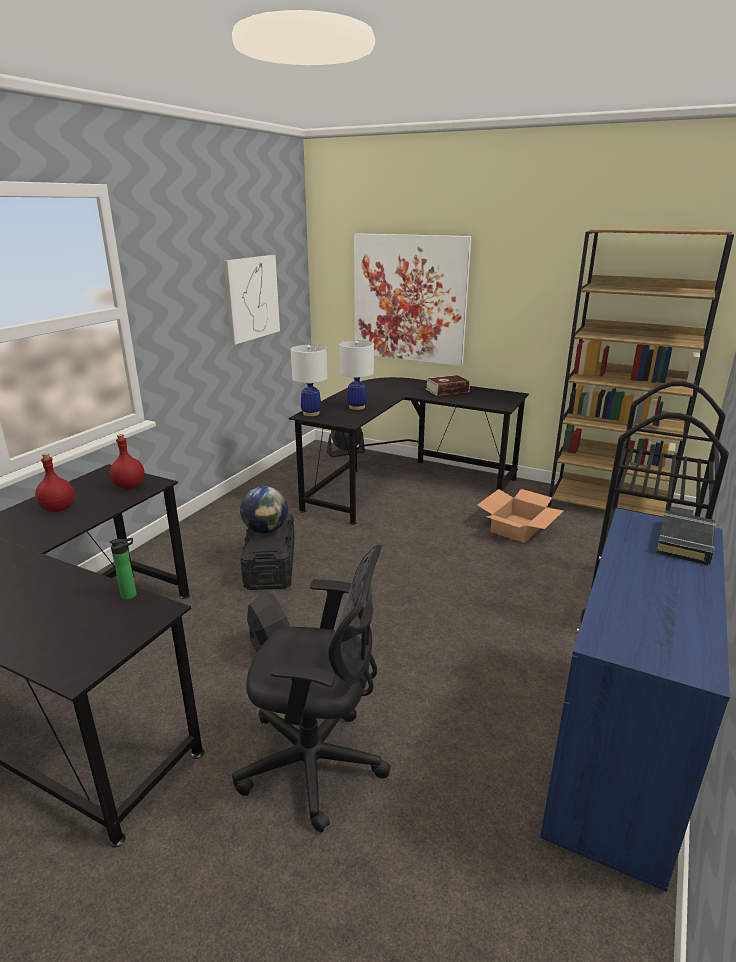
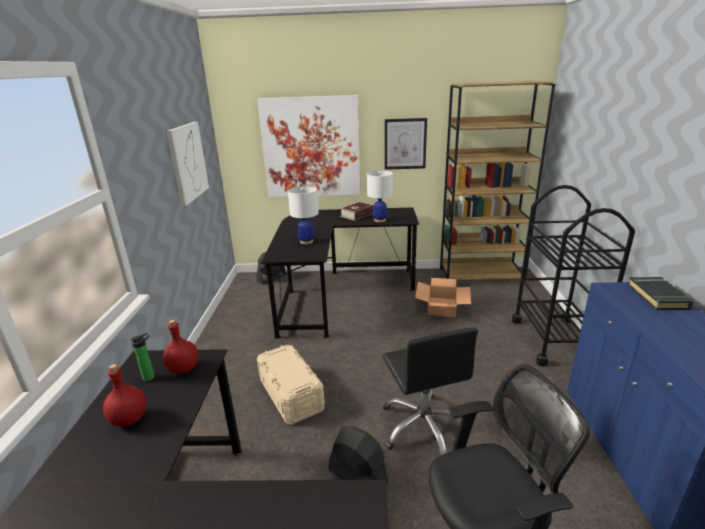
camera: 25 degrees left, 0 degrees up
bottle [109,538,137,600] -> bottle moved to [131,333,155,381]
globe [240,486,288,533] -> none
black storage box [241,513,295,590] -> beige storage box [257,345,325,425]
white table lamp [291,344,328,416] -> white table lamp moved to [367,171,393,222]
none -> black office chair [382,327,478,456]
none -> picture [385,118,427,170]

